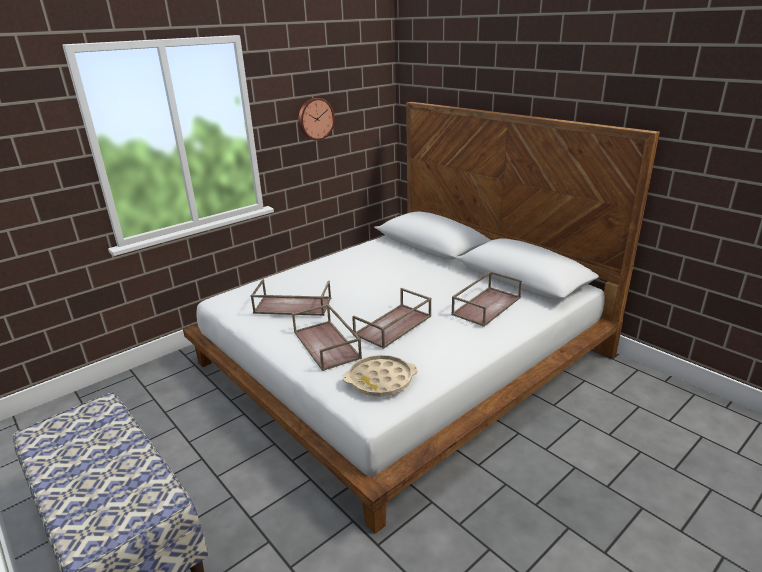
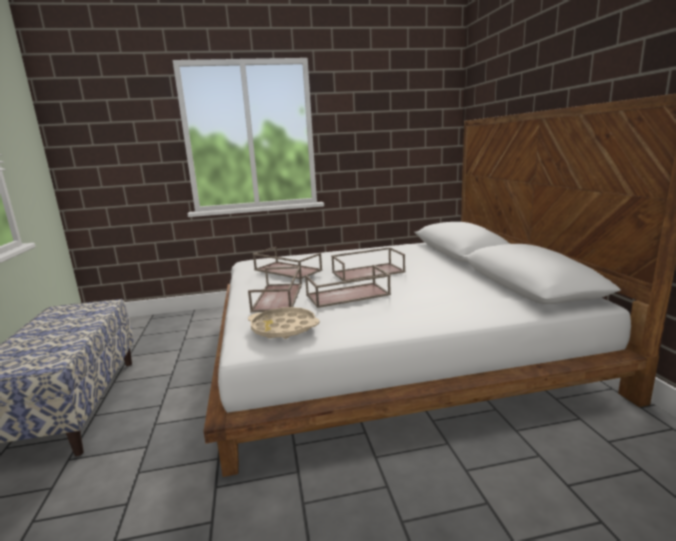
camera: 30 degrees right, 10 degrees down
wall clock [298,98,335,140] -> none
brown tray [451,271,522,327] -> brown tray moved to [331,247,405,281]

